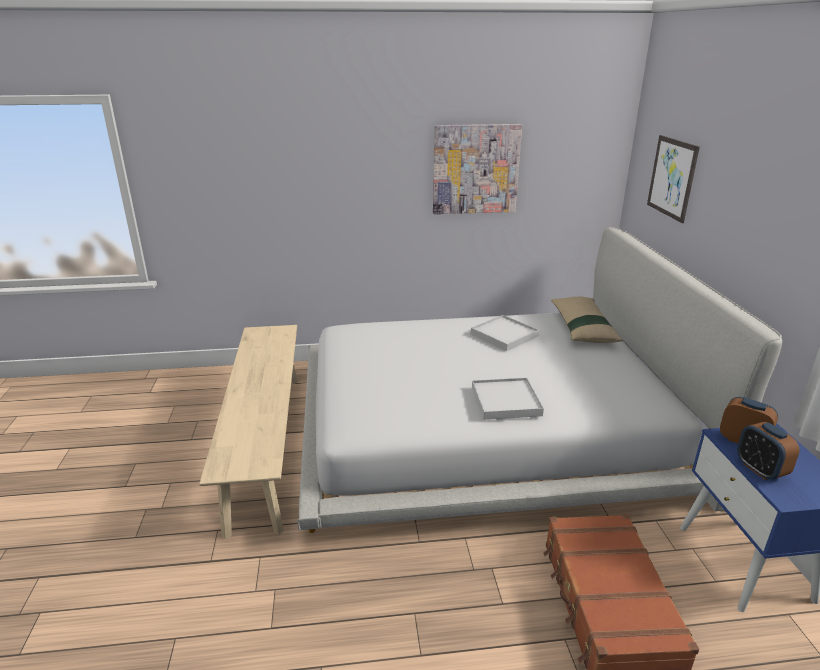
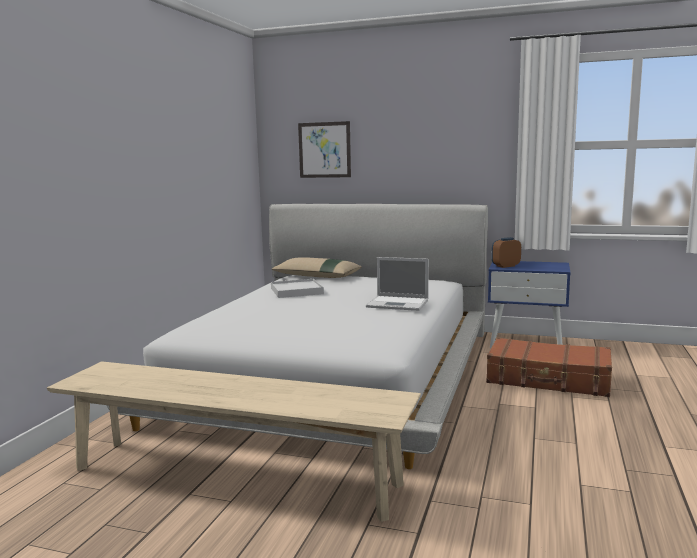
camera: 65 degrees left, 15 degrees down
picture [433,124,522,214] -> none
white tray [472,378,544,420] -> laptop [366,257,429,311]
alarm clock [737,422,799,480] -> none

